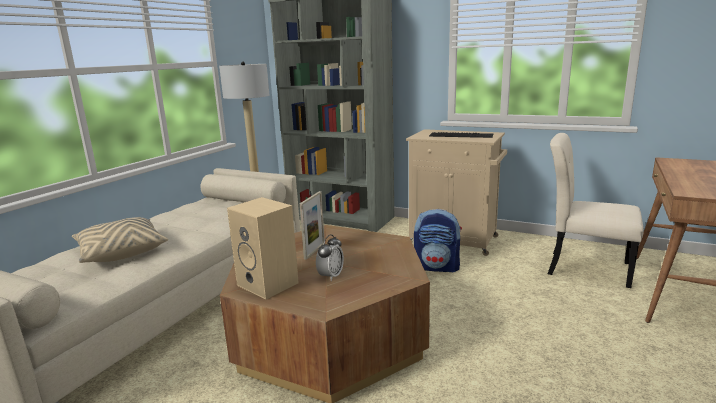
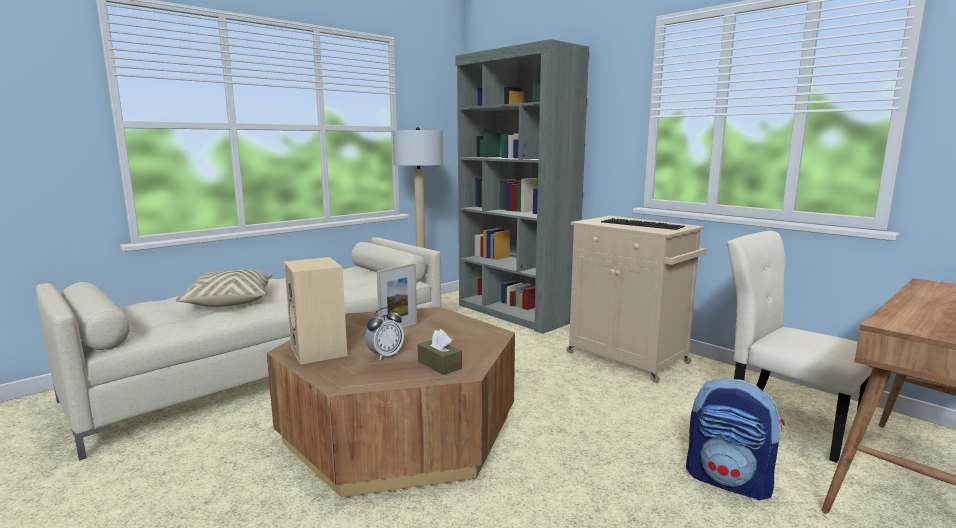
camera: 20 degrees right, 5 degrees down
backpack [414,209,462,273] -> backpack moved to [686,379,785,500]
none -> brown tissue box [418,329,462,375]

